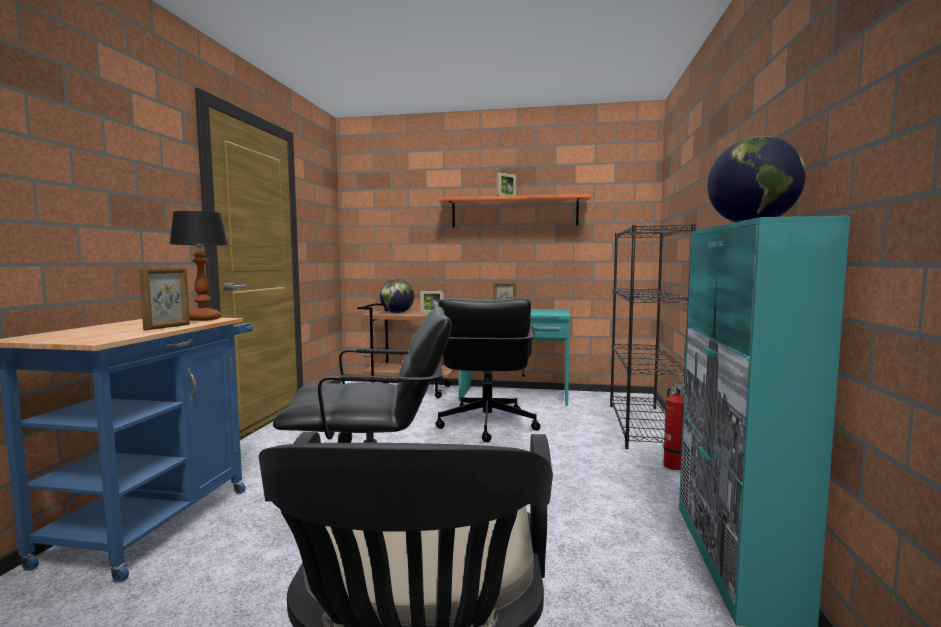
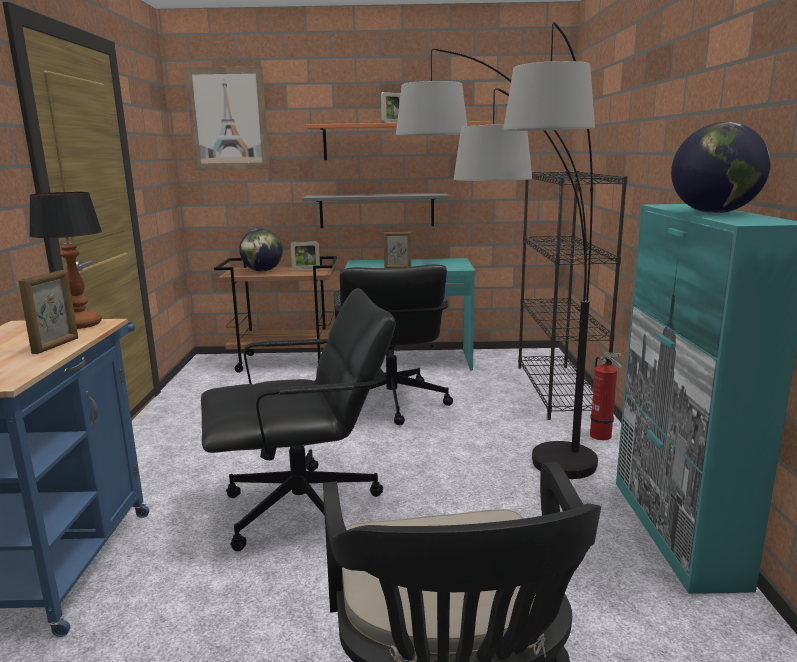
camera: 10 degrees left, 10 degrees up
none -> picture [185,66,270,170]
none -> grey shelf [302,193,449,228]
none -> floor lamp [396,22,598,479]

